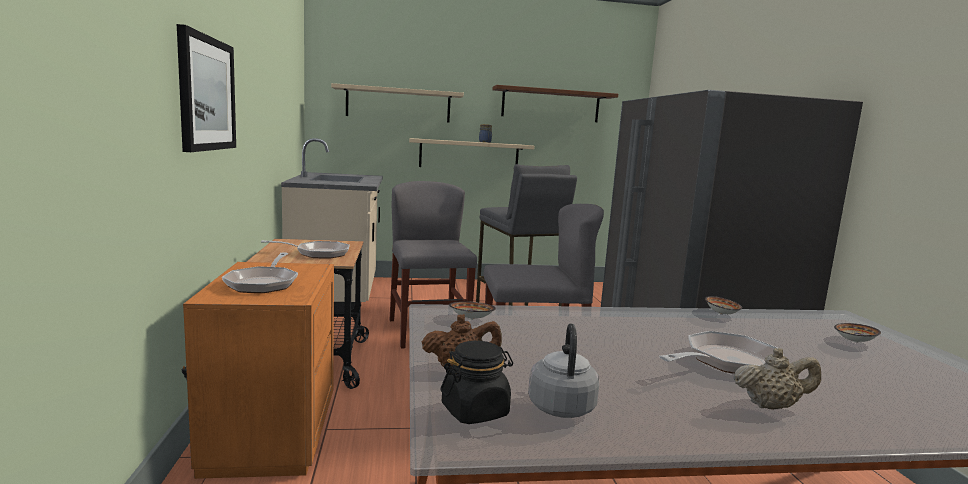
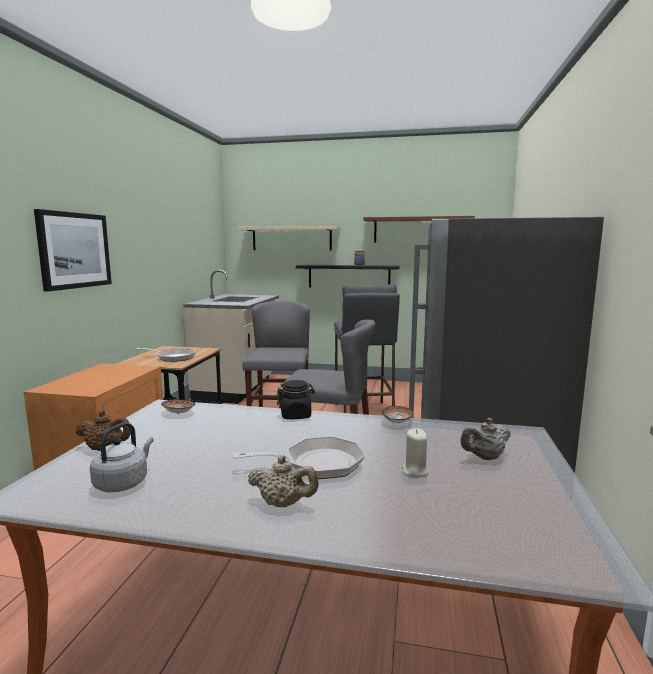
camera: 20 degrees right, 0 degrees up
frying pan [222,252,298,293] -> none
beige shelf [409,138,534,167] -> black shelf [296,265,400,287]
black jar [441,341,513,424] -> black jar moved to [277,380,315,419]
bowl [834,323,881,343] -> beige teapot [460,418,510,460]
none -> beige candle [402,428,428,478]

